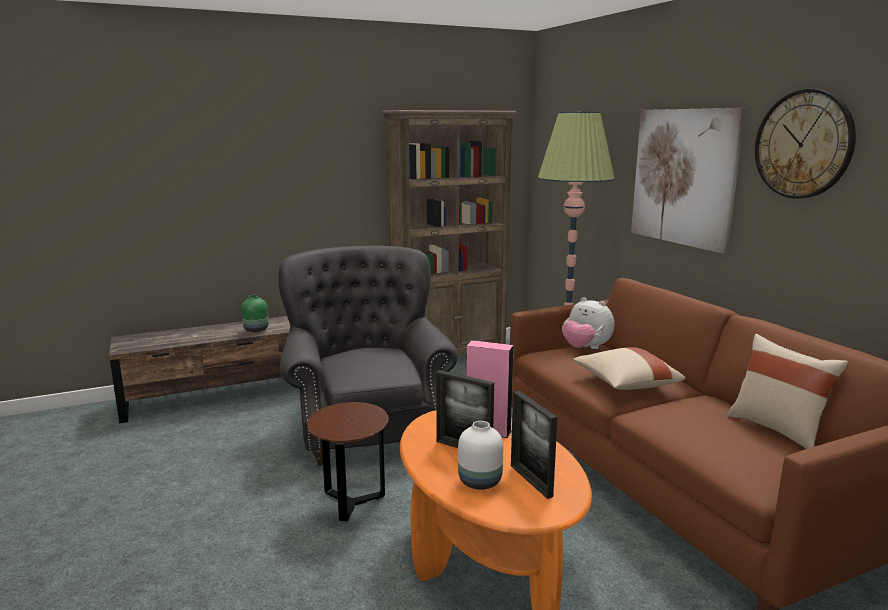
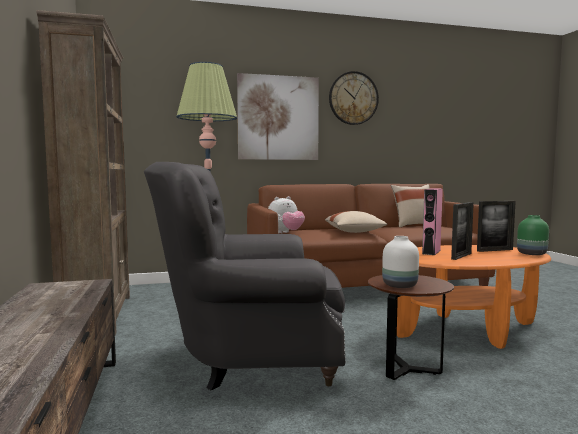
camera: 80 degrees left, 10 degrees down
green vase [241,295,269,332] -> green vase moved to [517,215,549,255]
white vase [458,421,503,490] -> white vase moved to [382,236,419,288]

